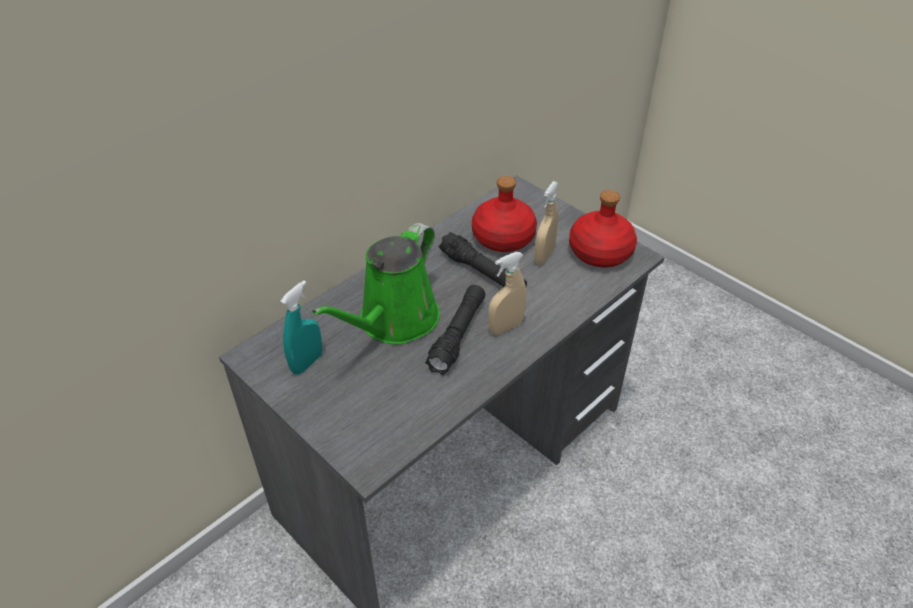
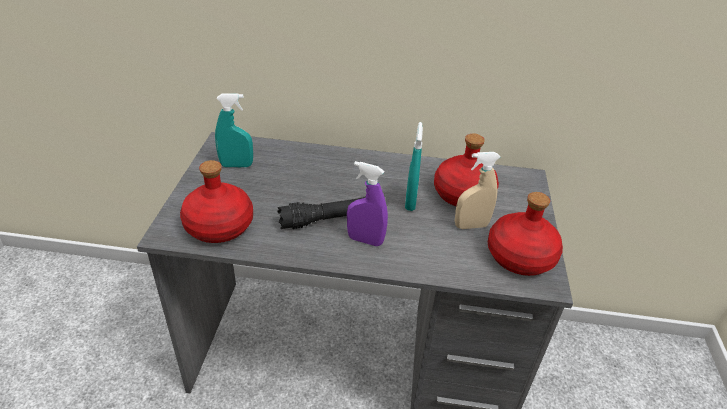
camera: 50 degrees right, 5 degrees down
green watering can [312,223,440,344] -> none
black flashlight [439,232,527,287] -> turquoise spray bottle [405,122,423,211]
beige spray bottle [488,252,526,335] -> purple spray bottle [347,161,388,246]
none -> red bottle [180,160,253,243]

